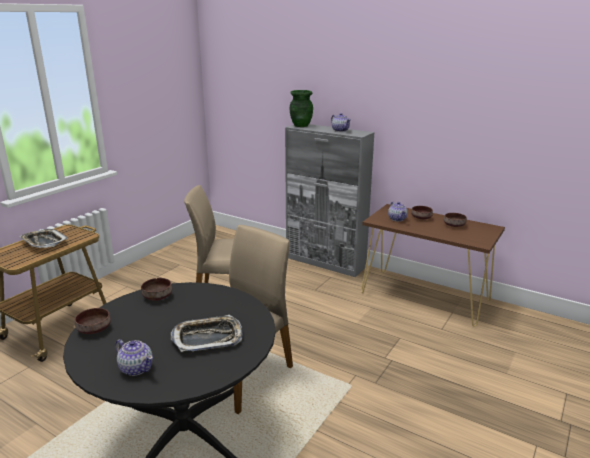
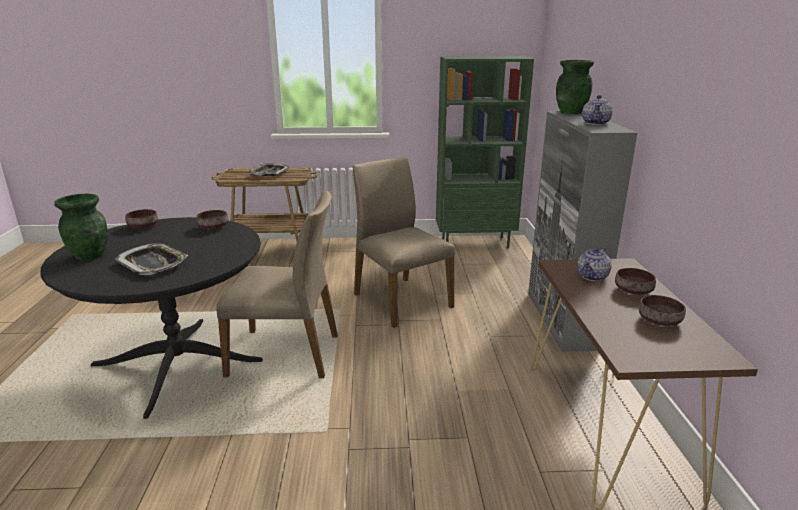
camera: 55 degrees right, 0 degrees up
teapot [115,339,153,376] -> green vase [54,194,108,261]
none -> green bookcase [436,56,534,249]

